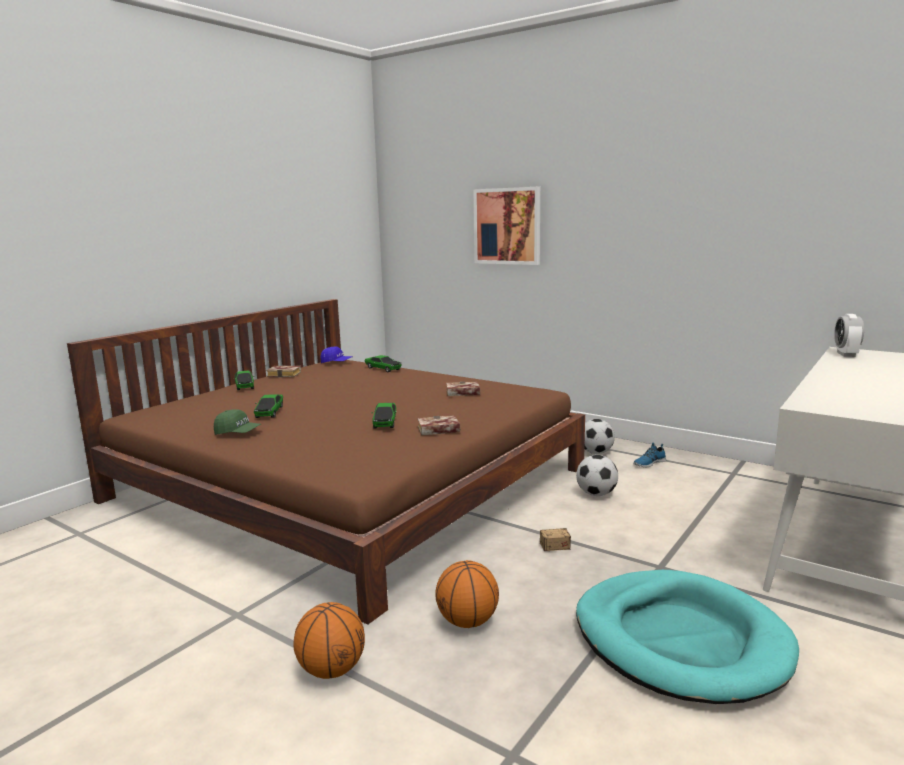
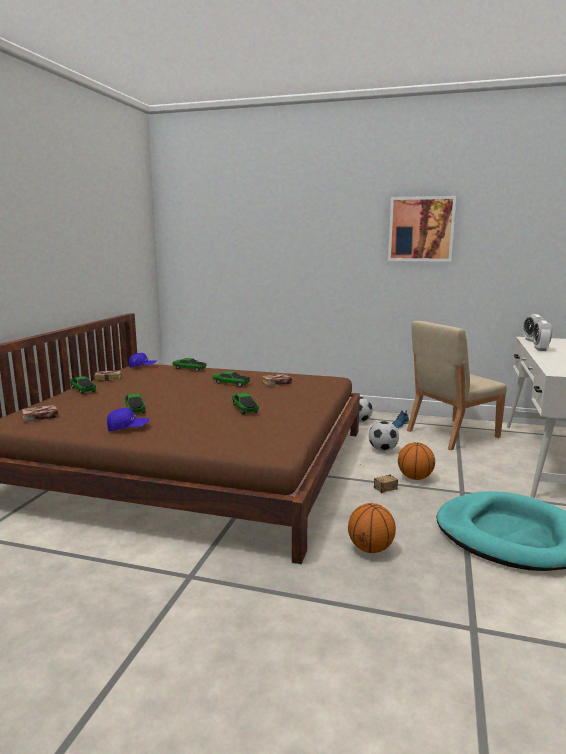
camera: 20 degrees left, 0 degrees up
green cap [214,409,261,435] -> blue cap [107,408,150,431]
basketball [294,602,365,679] -> basketball moved to [398,442,435,480]
book [418,415,460,435] -> book moved to [22,405,59,422]
picture [473,187,540,265] -> picture moved to [388,196,456,262]
none -> toy car [212,371,250,387]
none -> beige chair [407,321,507,450]
none -> alarm clock [533,321,552,351]

